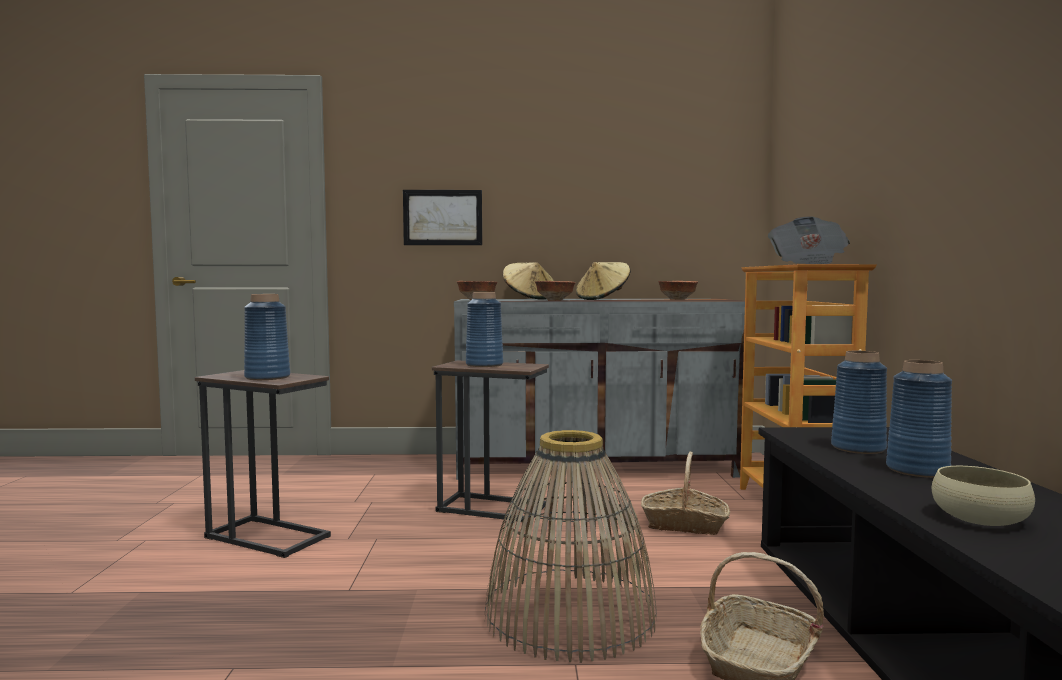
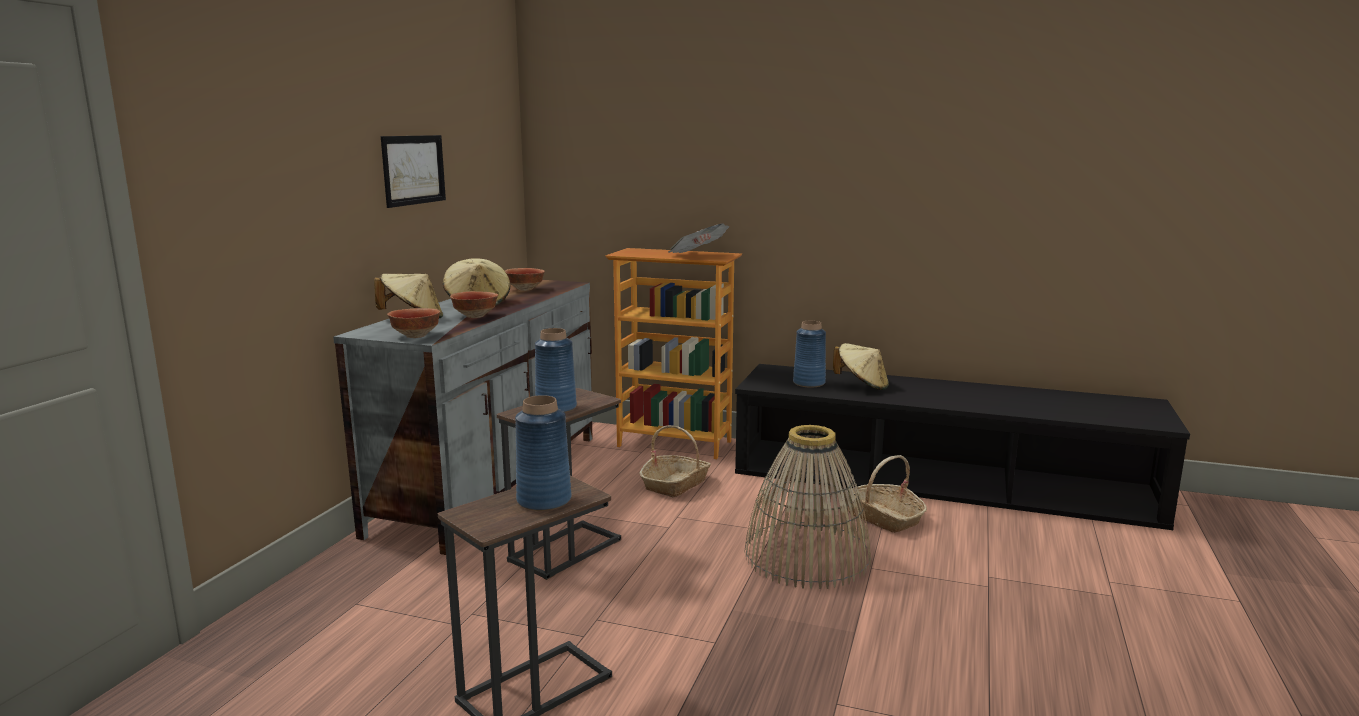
camera: 70 degrees left, 10 degrees up
picture [403,190,482,245] -> picture moved to [381,135,446,208]
blue vase [886,360,952,478] -> beige hat [833,343,889,390]
beige bowl [932,466,1035,526] -> none

